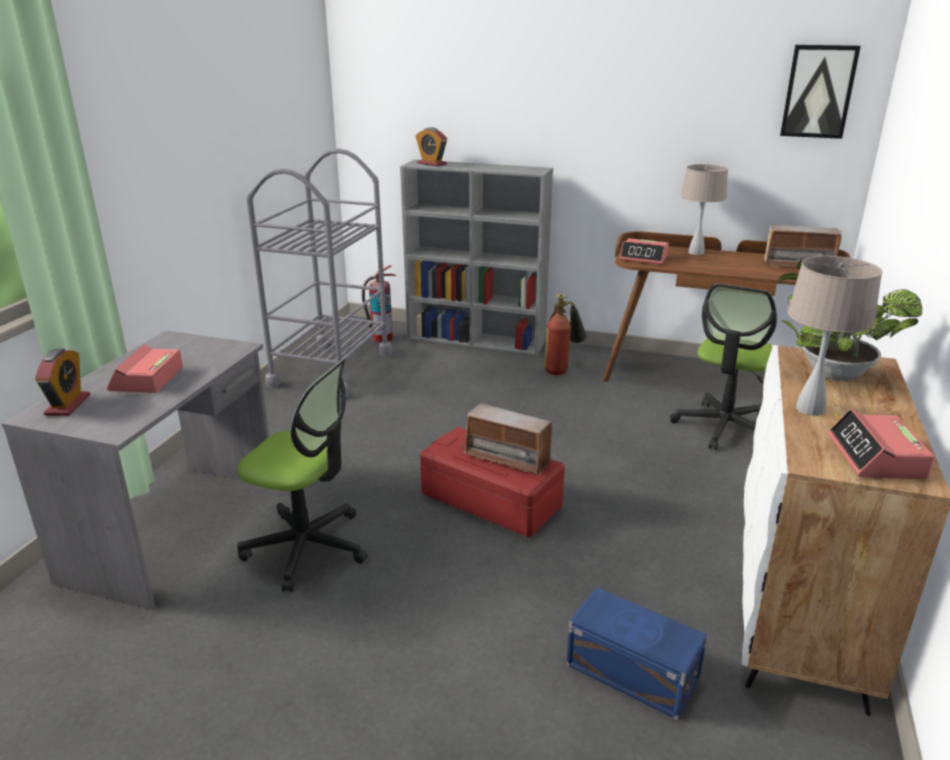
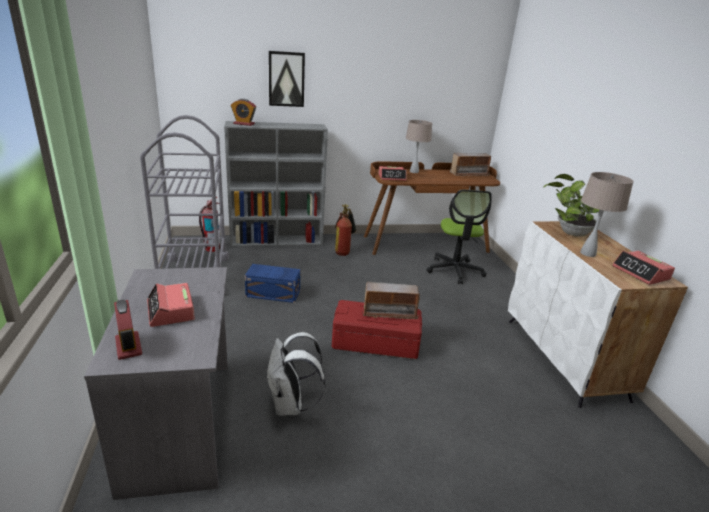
camera: 30 degrees left, 0 degrees up
office chair [237,359,367,592] -> white backpack [266,332,326,416]
blue storage box [566,587,707,720] -> blue storage box moved to [245,264,301,303]
picture [780,45,861,139] -> picture moved to [269,51,305,107]

